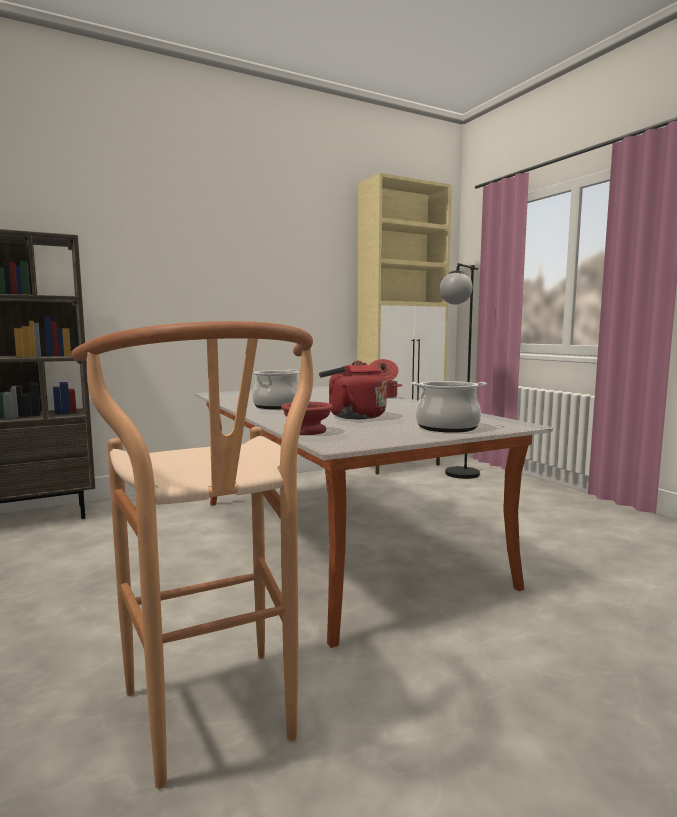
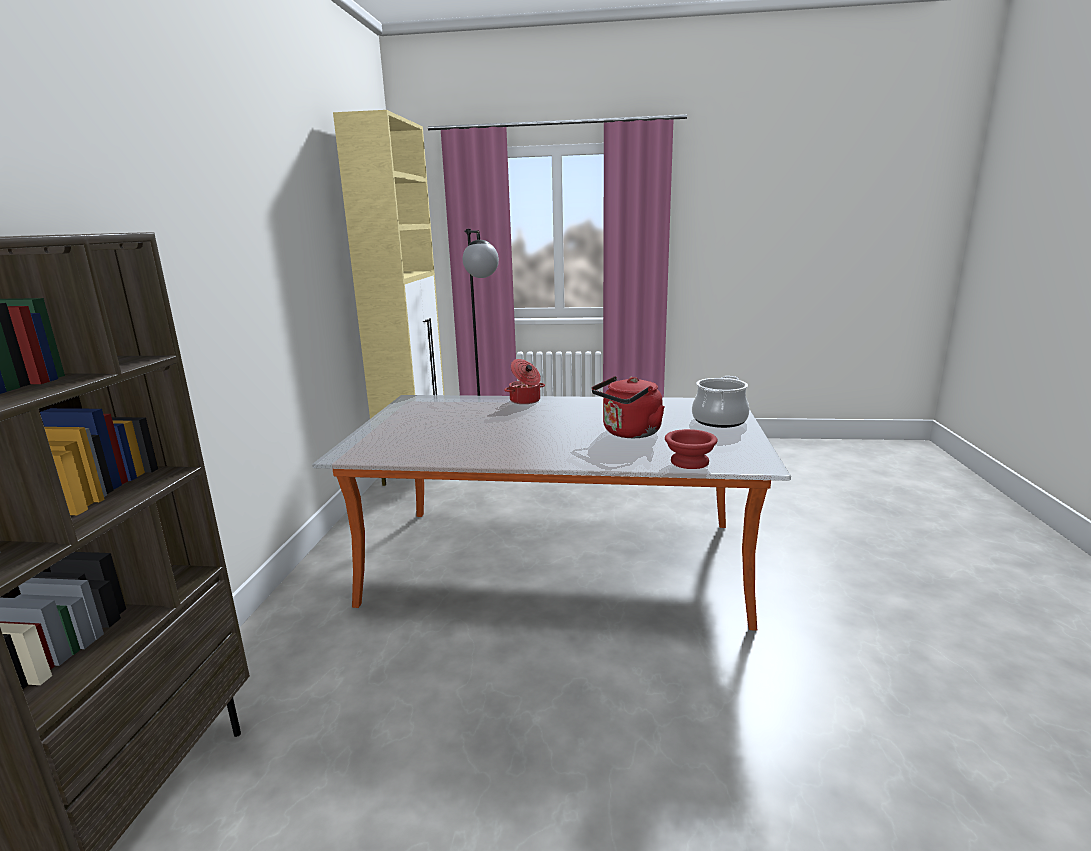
camera: 55 degrees left, 10 degrees up
brown stool [71,321,313,789] -> none
cooking pot [252,369,299,409] -> none

